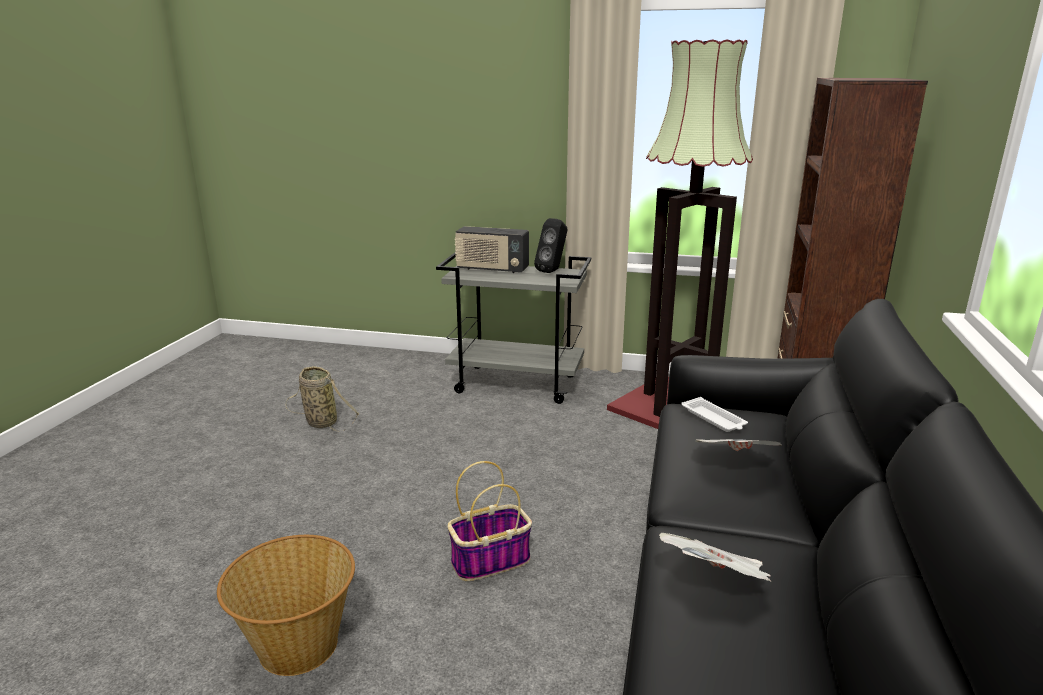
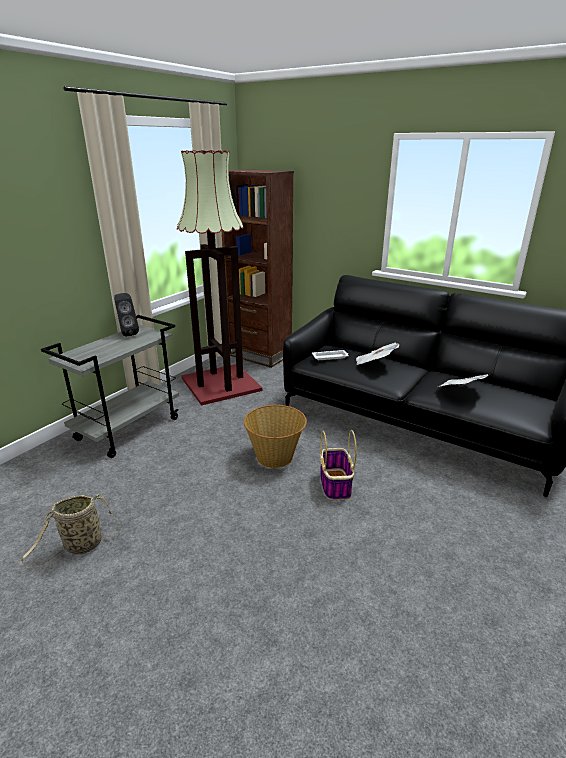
camera: 70 degrees left, 5 degrees up
basket [217,535,355,676] -> basket moved to [244,405,307,468]
radio [455,226,529,273] -> none

